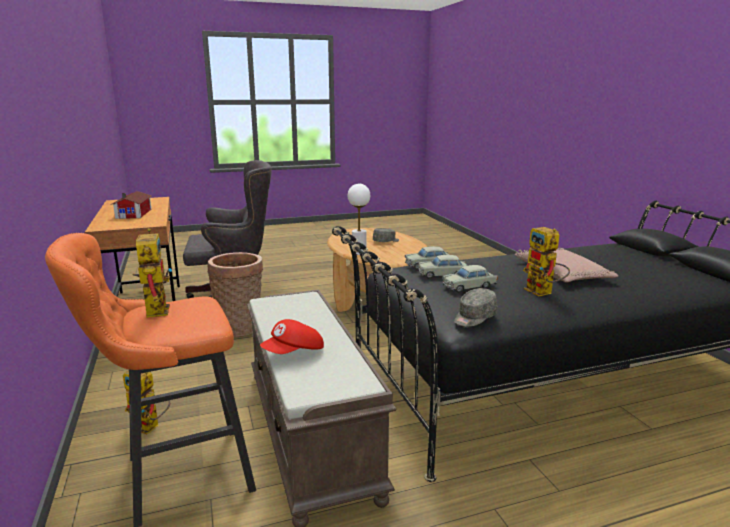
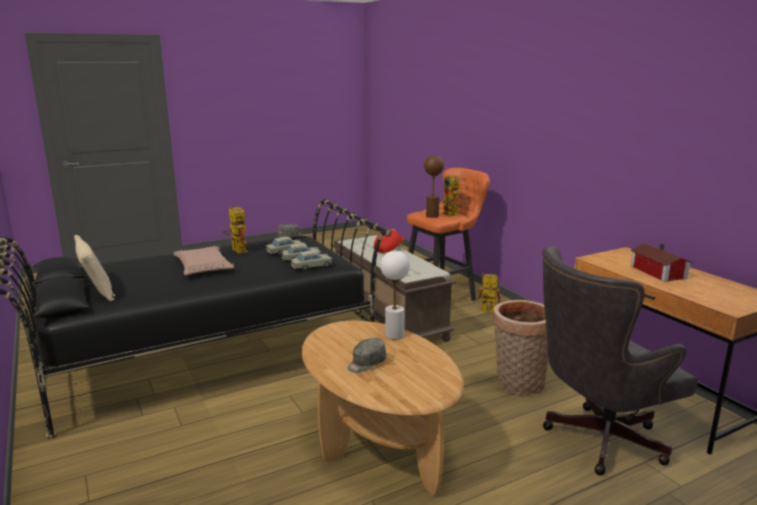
camera: 170 degrees right, 0 degrees up
none -> beige pillow [74,235,115,302]
none -> brown table lamp [424,155,444,218]

